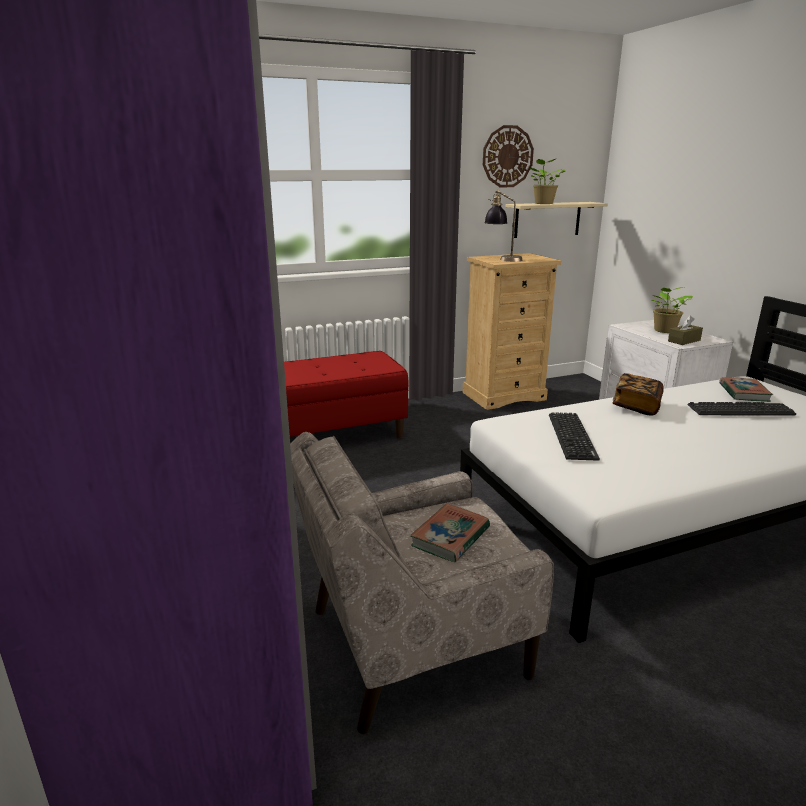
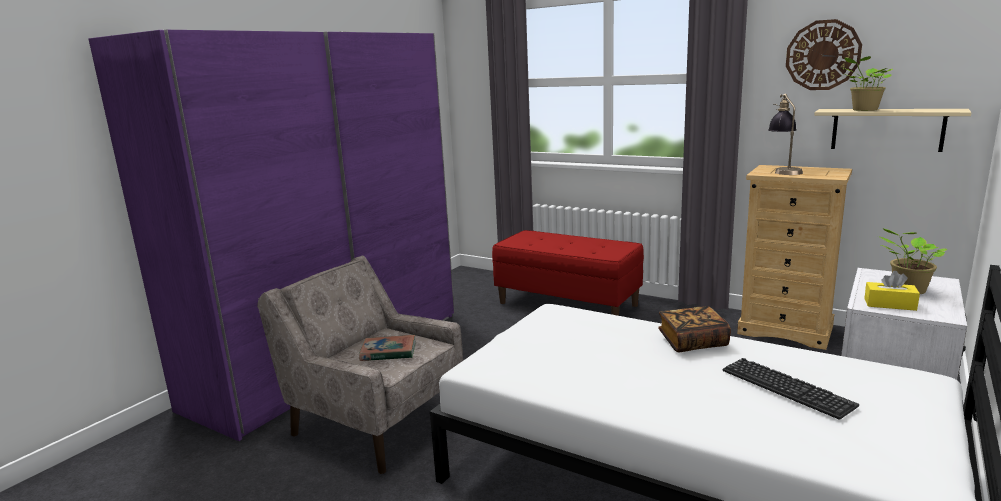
camera: 55 degrees right, 5 degrees down
keyboard [549,412,600,460] -> none
brown tissue box [668,316,703,345] -> yellow tissue box [864,271,920,311]
book [719,377,773,402] -> none

